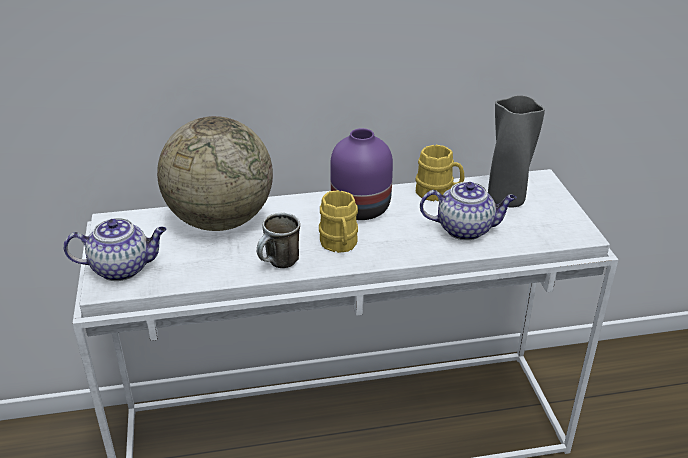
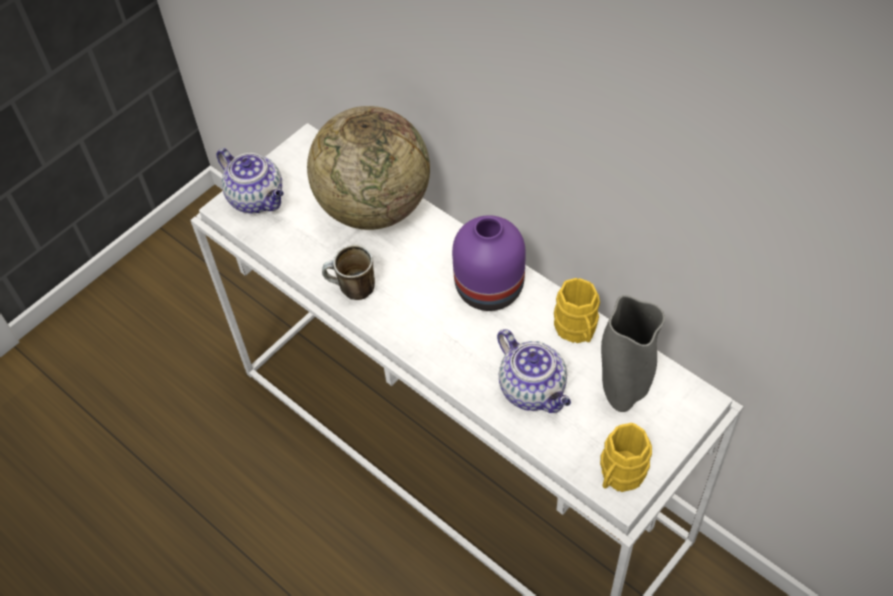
camera: 55 degrees right, 20 degrees up
yellow mug [319,190,358,253] -> yellow mug moved to [600,423,652,492]

